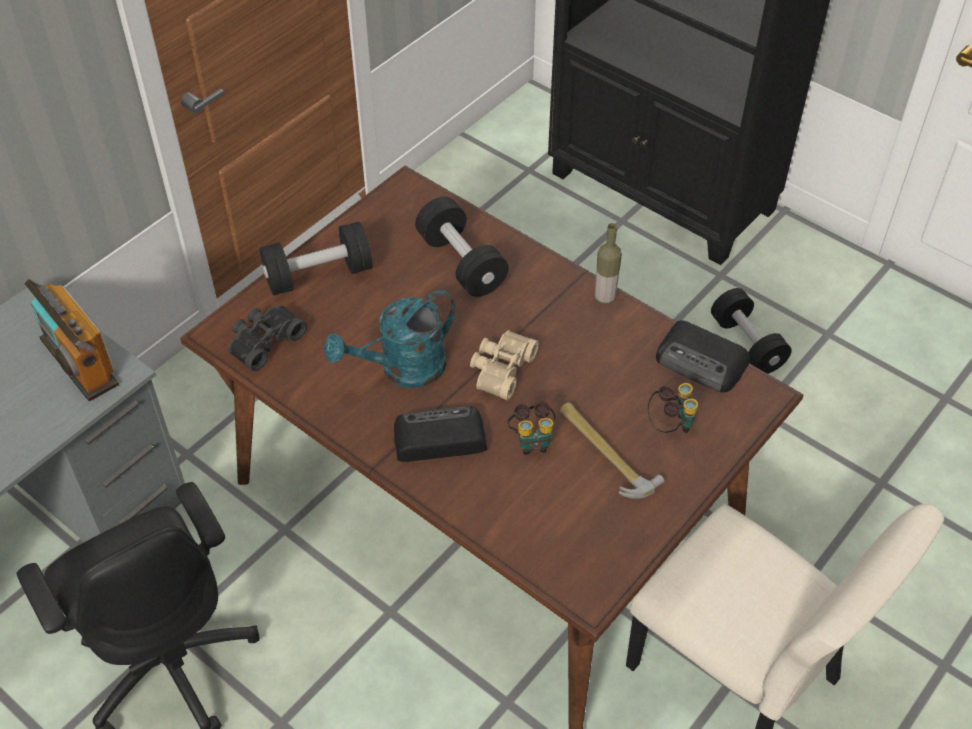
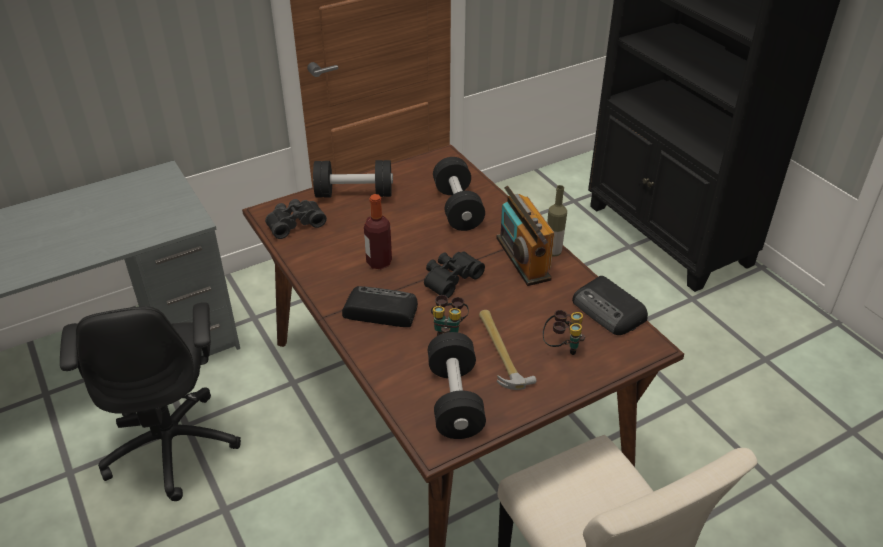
camera: 20 degrees right, 10 degrees down
radio [25,279,119,401] -> radio moved to [496,185,555,286]
turquoise watering can [324,290,456,388] -> bottle [364,194,392,269]
beige binoculars [470,330,539,400] -> black binoculars [424,252,485,298]
black dumbbell [711,288,792,374] -> black dumbbell moved to [428,332,486,439]

